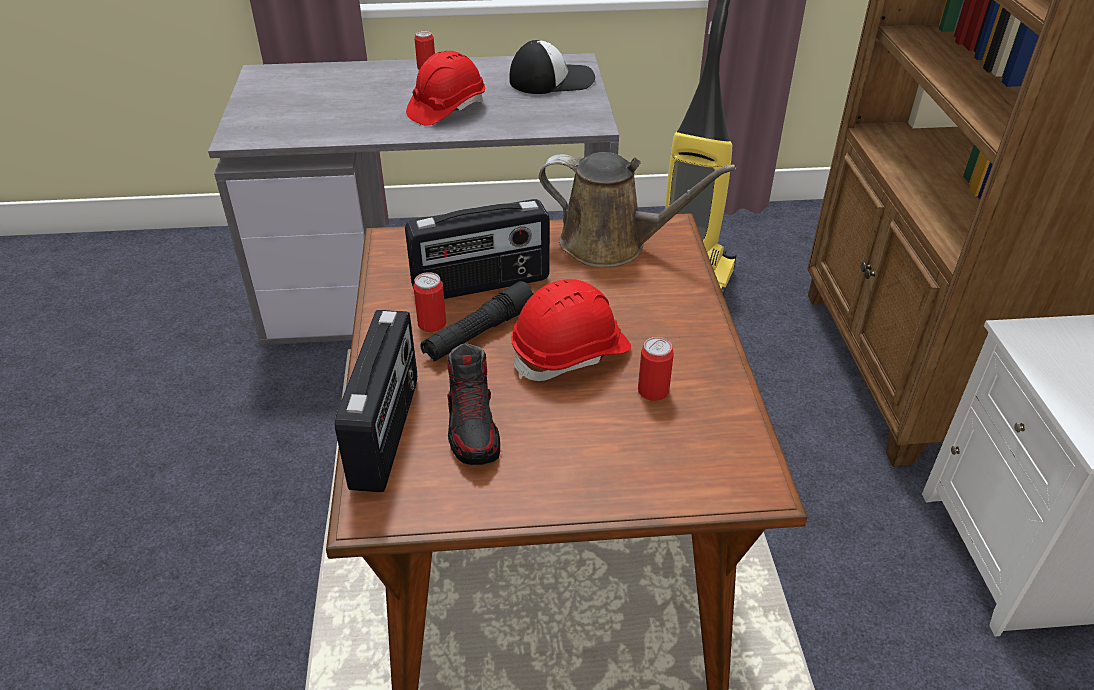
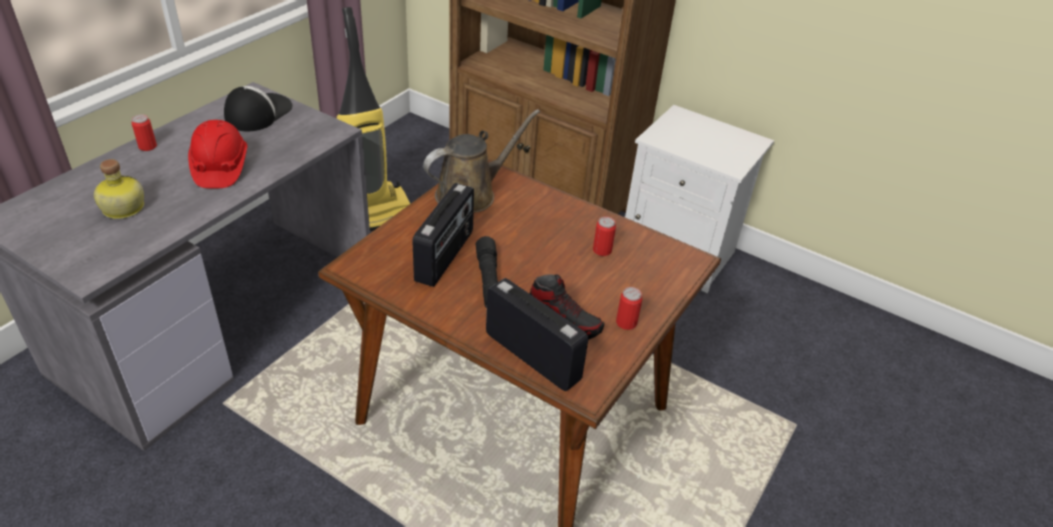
camera: 55 degrees left, 0 degrees up
can [413,272,446,332] -> can moved to [616,287,642,330]
red hard hat [511,279,631,381] -> none
none -> bottle [94,159,144,219]

